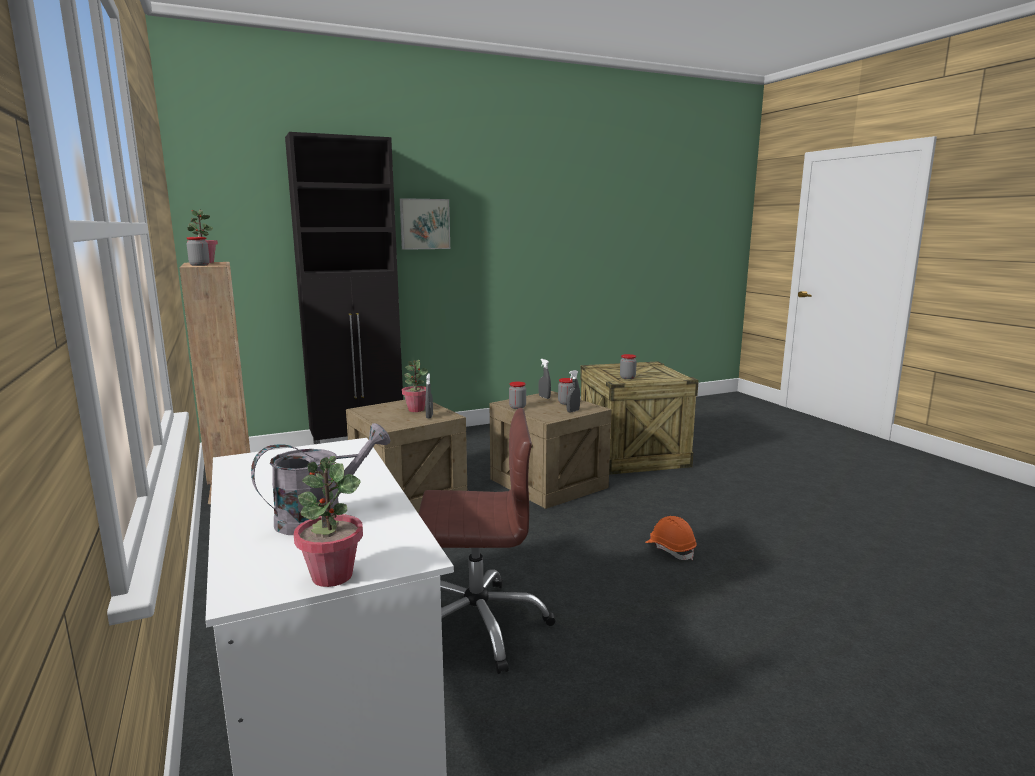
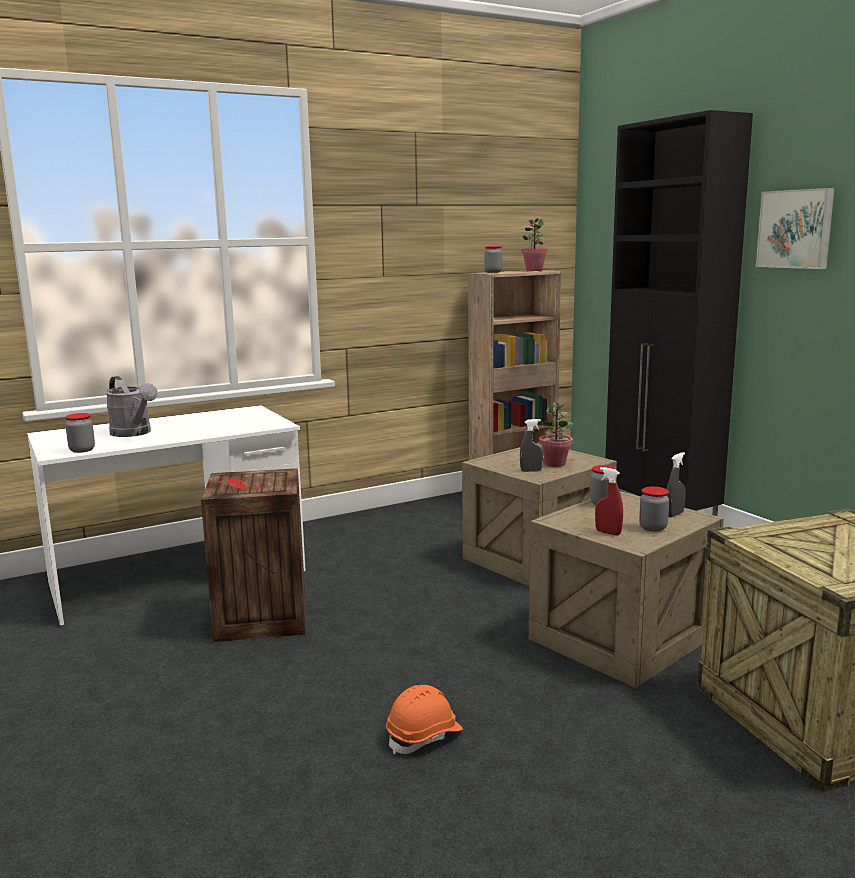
camera: 85 degrees right, 0 degrees up
potted plant [294,456,363,587] -> none
brown office chair [419,408,555,674] -> crate [201,468,305,642]
grey spray bottle [566,370,580,412] -> red spray bottle [595,467,623,536]
jar [620,354,637,379] -> jar moved to [65,413,95,453]

